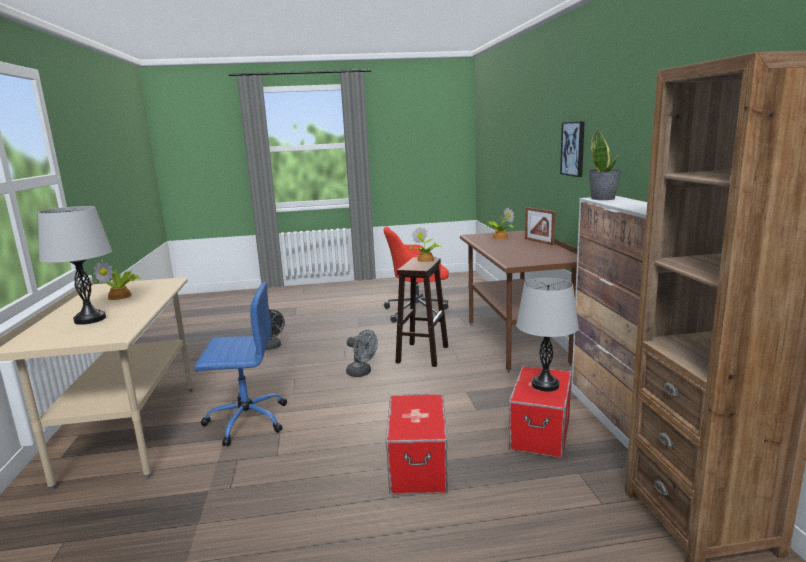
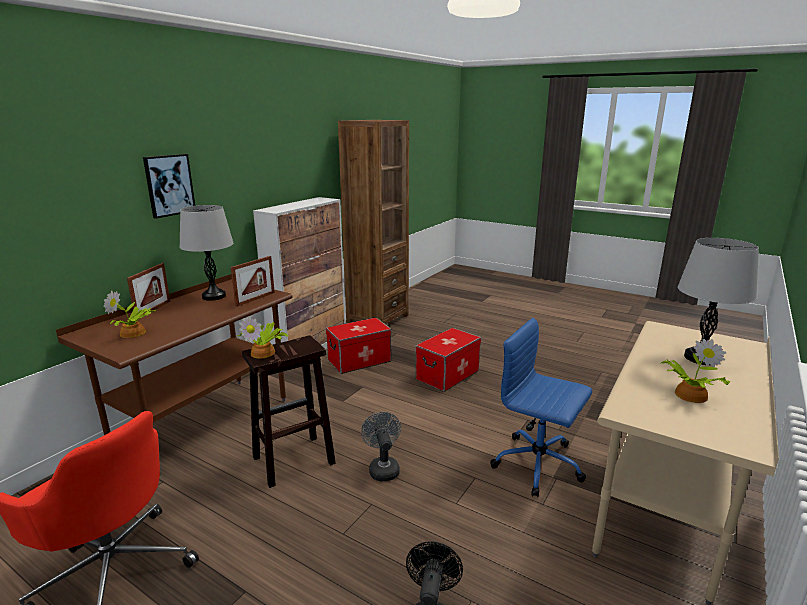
camera: 140 degrees left, 5 degrees up
grey table lamp [516,278,579,391] -> grey table lamp moved to [180,205,234,301]
potted plant [589,129,622,200] -> none
none -> picture frame [231,256,275,307]

